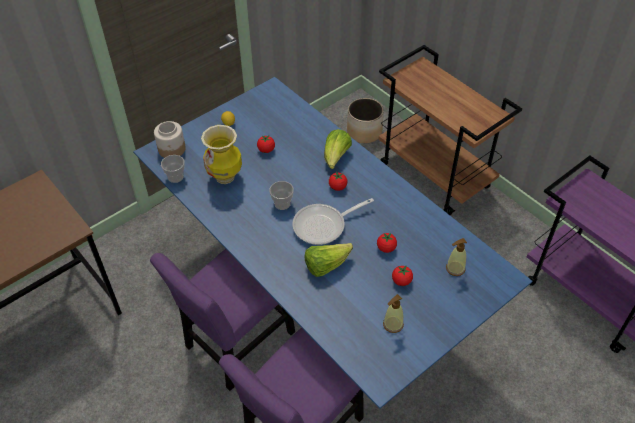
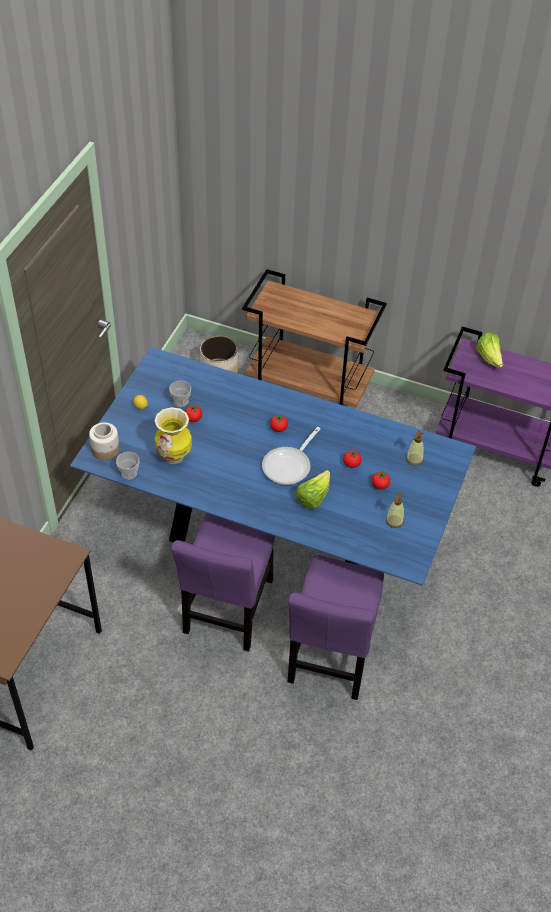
camera: 30 degrees left, 0 degrees up
cup [269,181,294,210] -> cup moved to [169,381,191,407]
lettuce [324,129,352,169] -> lettuce moved to [476,332,503,368]

